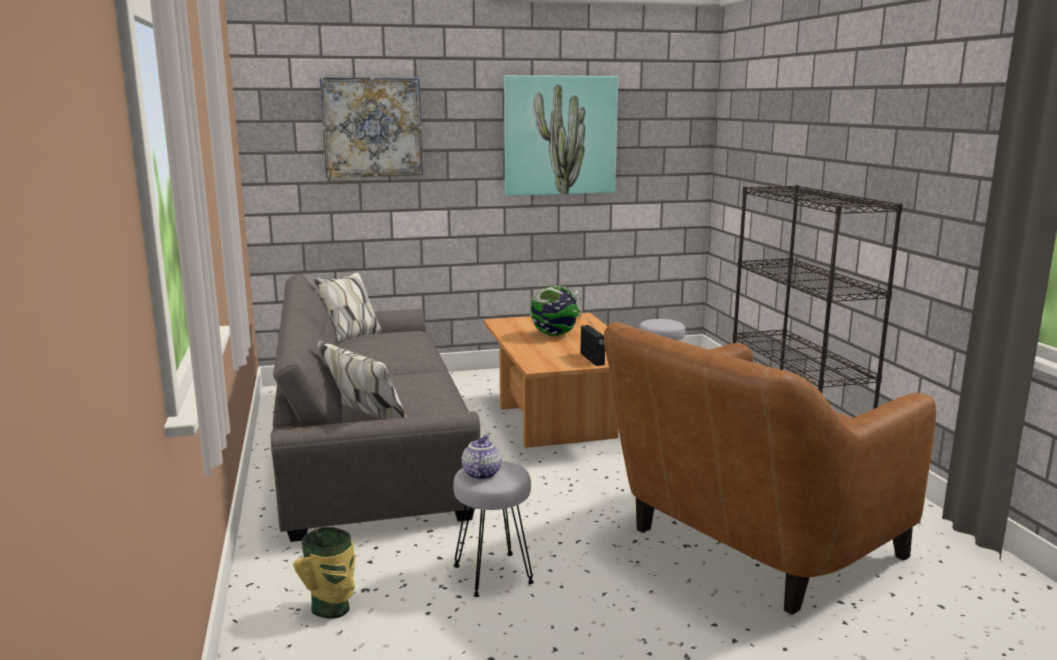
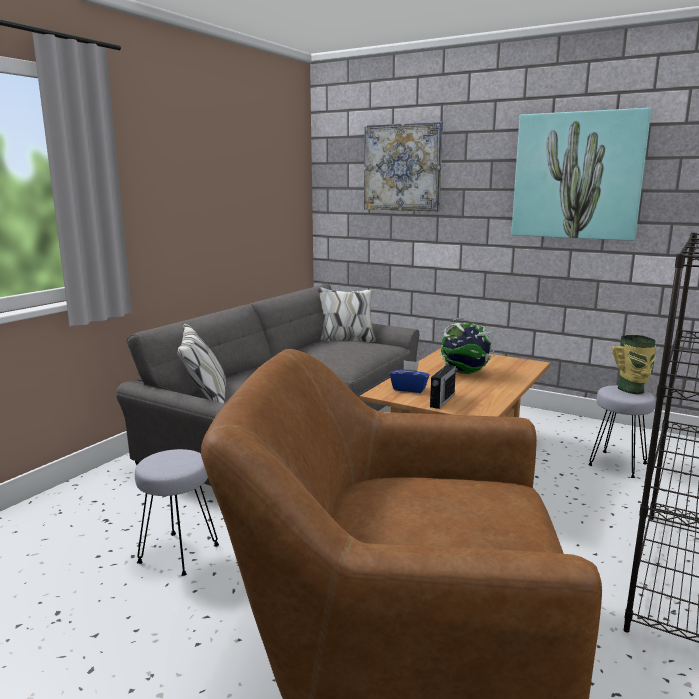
camera: 45 degrees right, 0 degrees up
vase [293,527,356,619] -> vase moved to [612,335,656,394]
teapot [461,435,501,480] -> none
none -> blue tissue box [390,360,430,393]

